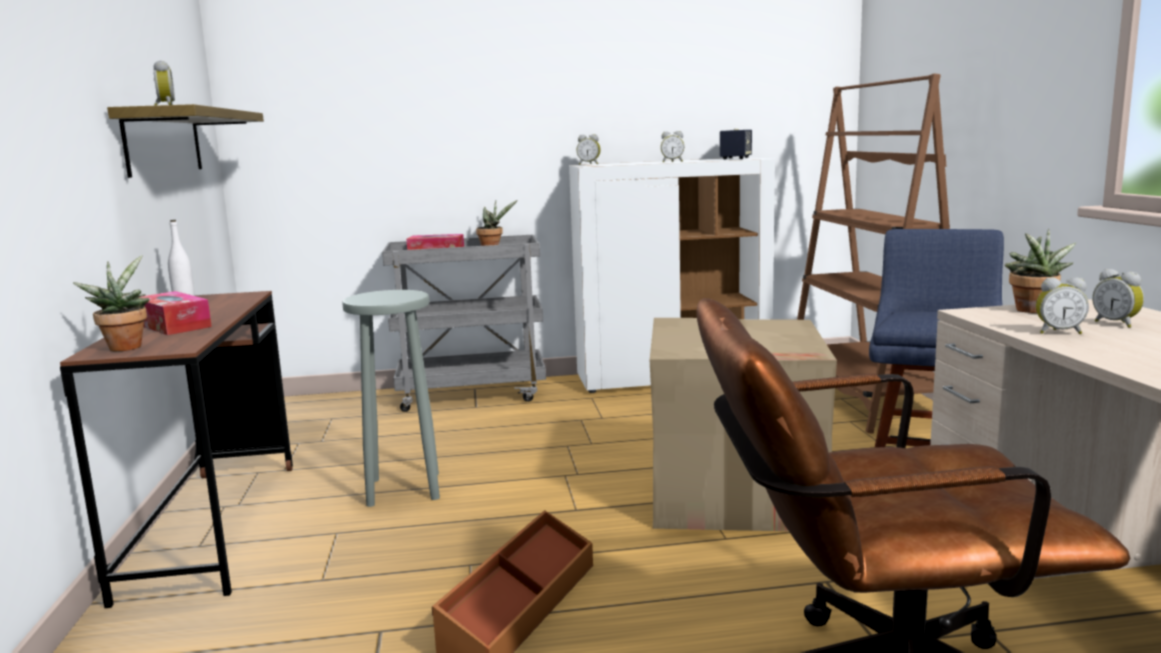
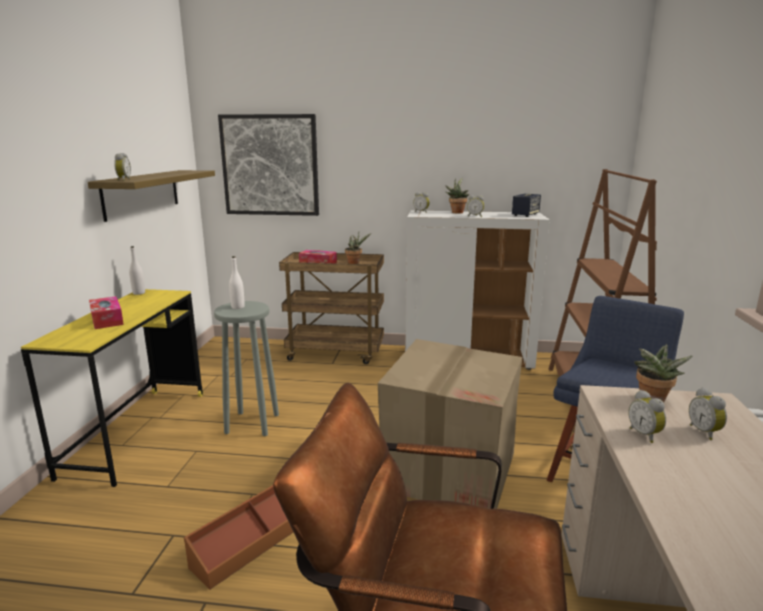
camera: 15 degrees right, 5 degrees up
brown desk [60,291,293,608] -> yellow desk [21,289,203,487]
potted plant [73,255,150,351] -> potted plant moved to [445,177,469,214]
grey cart [382,235,546,412] -> brown cart [279,252,384,364]
alarm clock [1036,277,1089,334] -> alarm clock turned 45 degrees clockwise [628,390,666,443]
none -> picture [218,114,319,216]
none -> white bottle [229,256,245,309]

